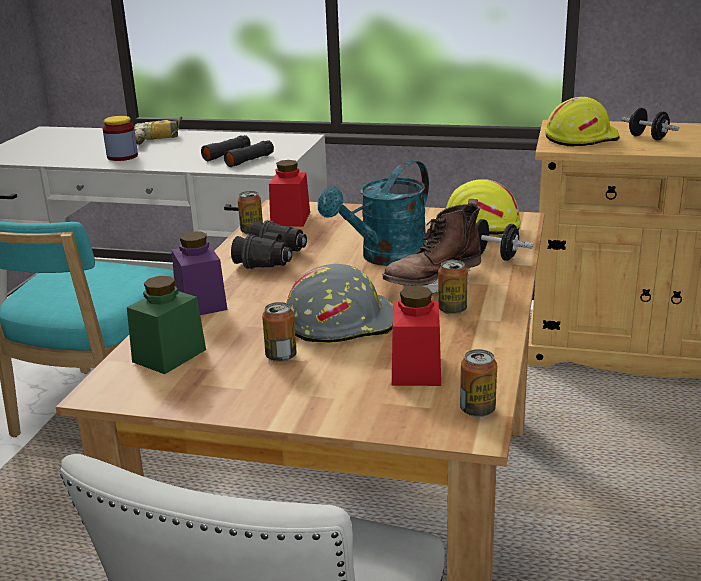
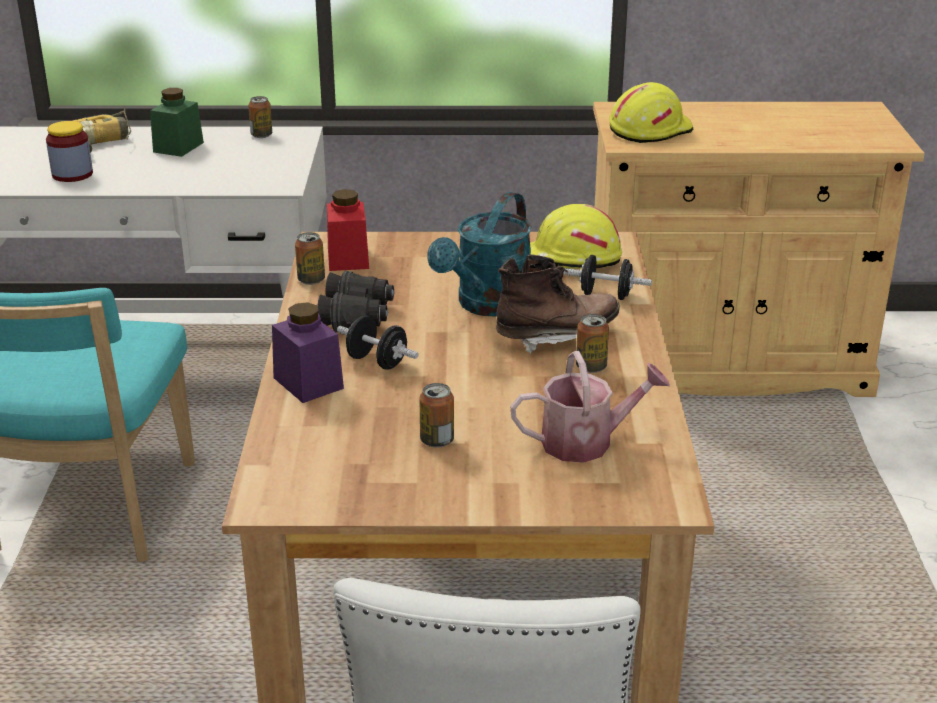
camera: 15 degrees left, 5 degrees up
green jar [127,276,206,374] -> green jar moved to [150,88,204,157]
black binoculars [201,135,274,167] -> none
grey hard hat [287,264,394,343] -> none
brown boot [382,199,481,293] -> brown boot turned 150 degrees counterclockwise [496,254,620,354]
red jar [392,286,441,386] -> watering can [511,351,670,463]
can [460,349,497,417] -> can moved to [248,96,272,138]
black dumbbell [621,108,679,140] -> black dumbbell moved to [337,315,419,370]

